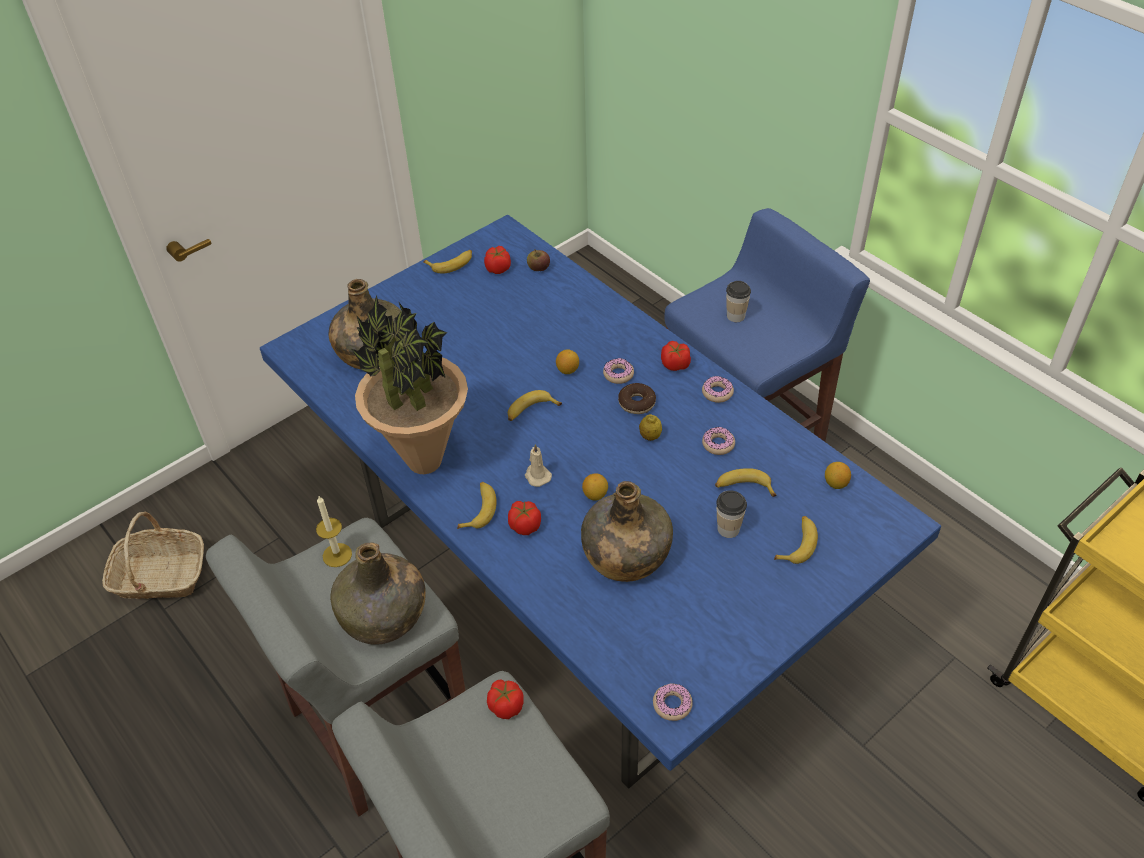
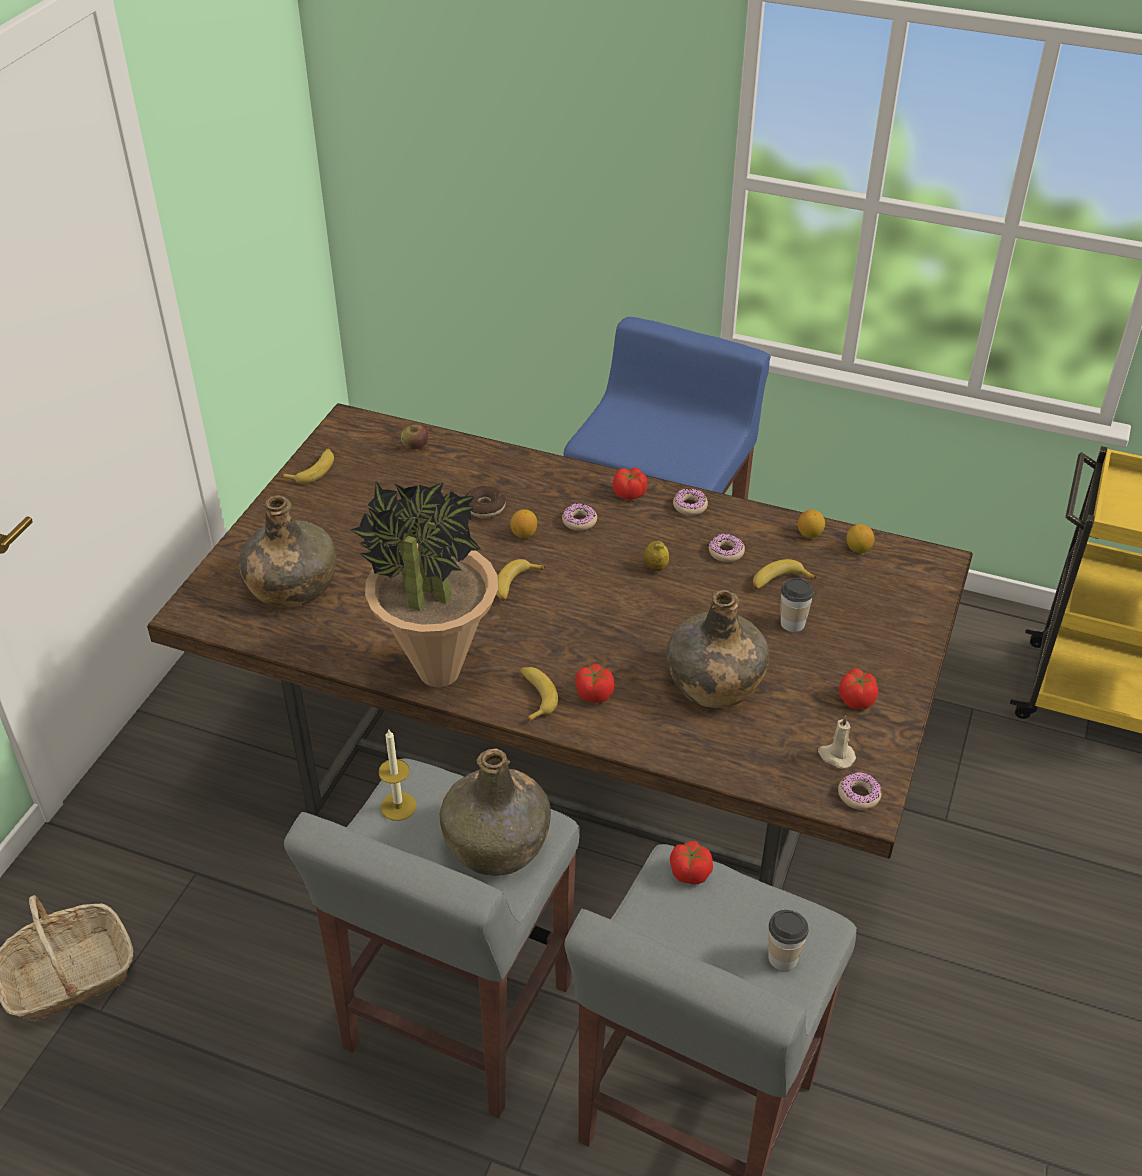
camera: 30 degrees left, 5 degrees down
blue dining table [260,215,941,788] -> brown dining table [147,403,973,890]
tomato [484,246,511,274] -> tomato moved to [839,668,878,709]
beige candle [525,444,552,487] -> beige candle moved to [818,715,856,769]
lemon [582,473,608,501] -> lemon moved to [798,510,825,538]
donut [618,383,656,414] -> donut moved to [466,486,506,518]
cup [726,281,751,322] -> cup moved to [768,910,808,971]
banana [774,516,818,564] -> none

